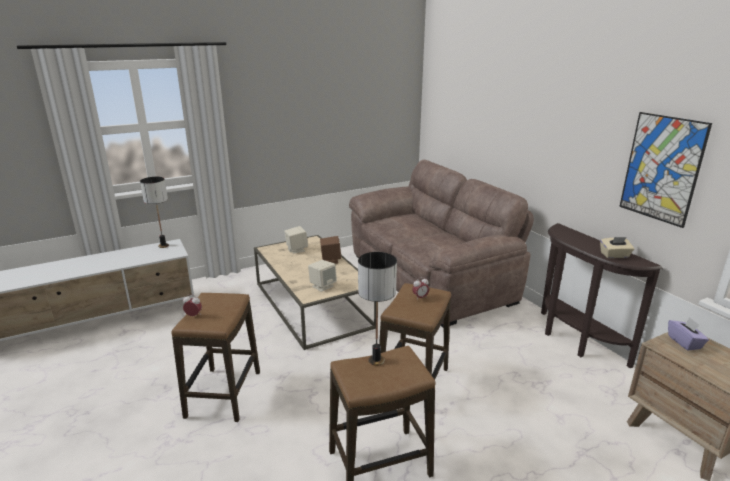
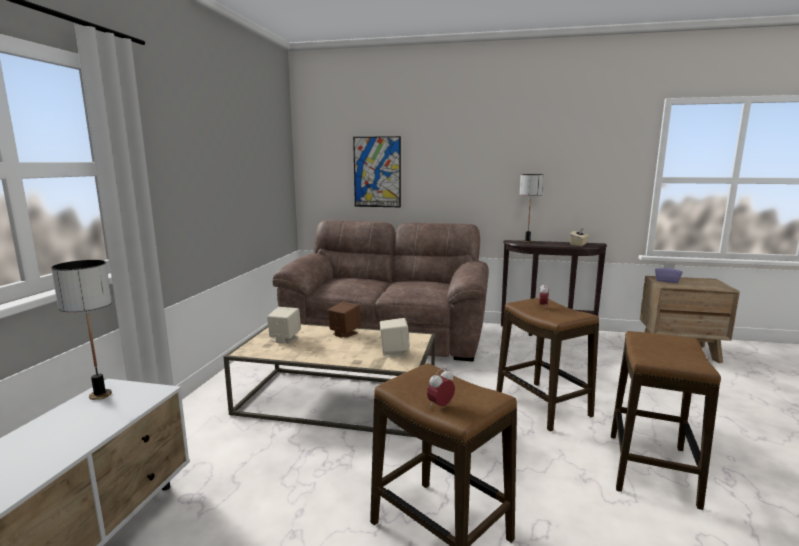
camera: 50 degrees left, 10 degrees down
table lamp [358,252,397,366] -> table lamp moved to [520,174,543,243]
picture [619,112,712,228] -> picture moved to [353,136,401,207]

